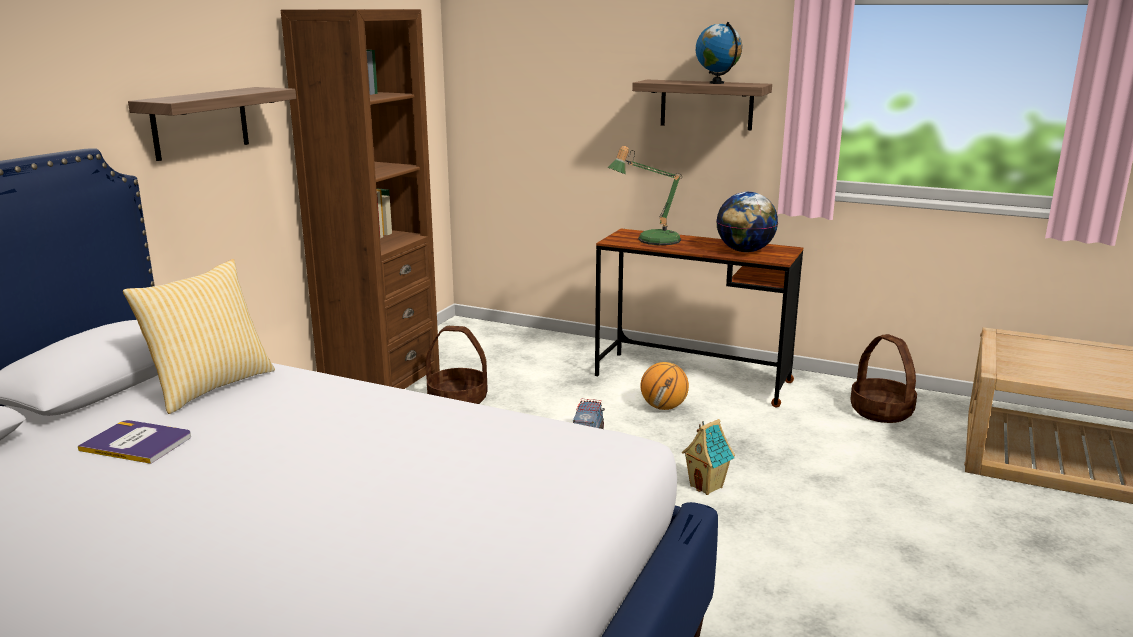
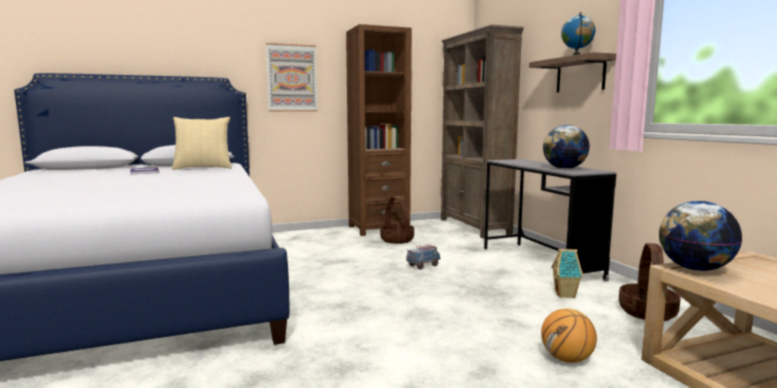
camera: 45 degrees right, 10 degrees down
shelf [128,87,296,161] -> picture [266,43,318,111]
brown desk [595,229,803,407] -> grey desk [484,159,616,281]
table lamp [608,146,682,245] -> none
basketball [640,362,689,410] -> basketball moved to [541,309,597,363]
toy house [682,419,735,495] -> toy house moved to [551,249,583,298]
none -> brown bookcase [441,24,524,238]
none -> globe [659,201,742,271]

